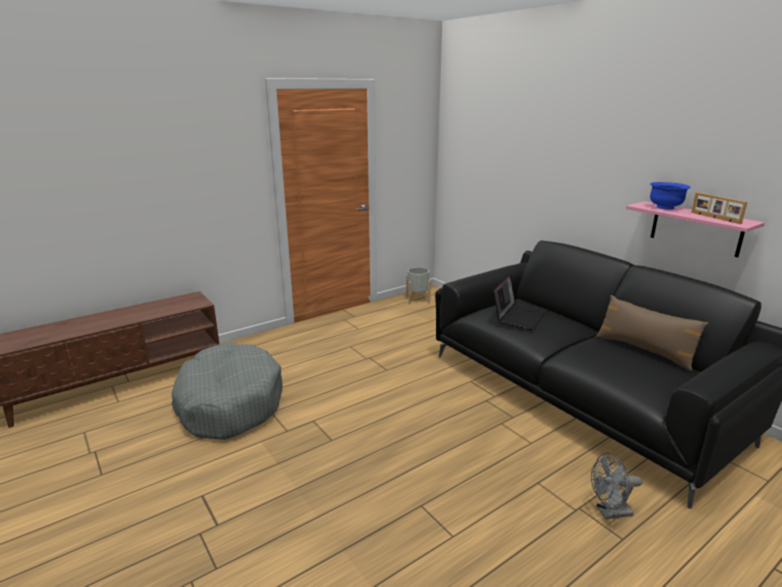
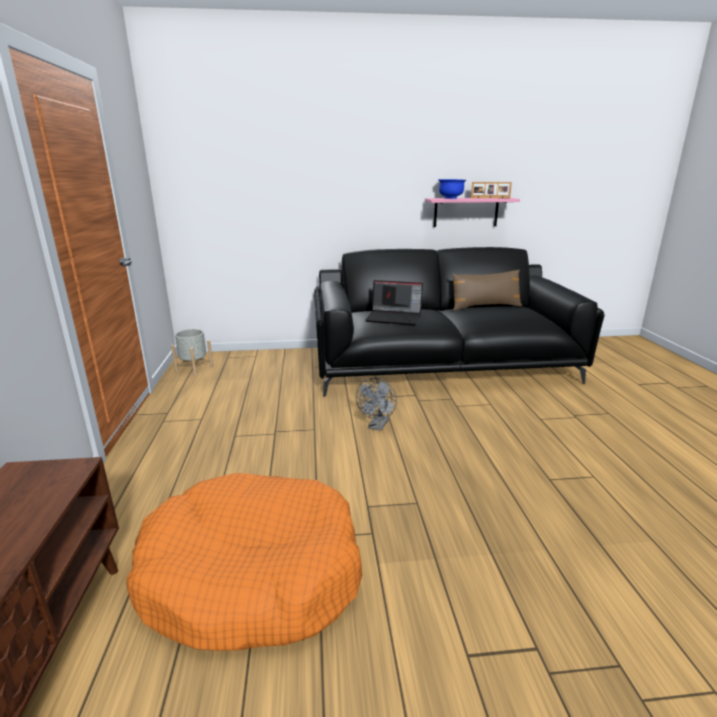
camera: 60 degrees left, 0 degrees up
grey dog bed [172,342,282,440] -> orange dog bed [126,473,362,651]
laptop [493,274,547,330] -> laptop turned 135 degrees clockwise [365,280,423,325]
grey fan [591,452,642,520] -> grey fan moved to [356,378,397,431]

